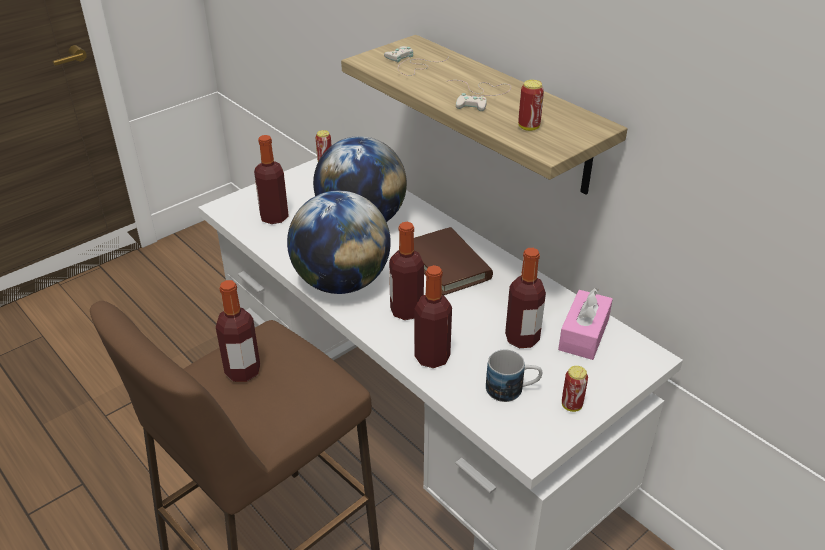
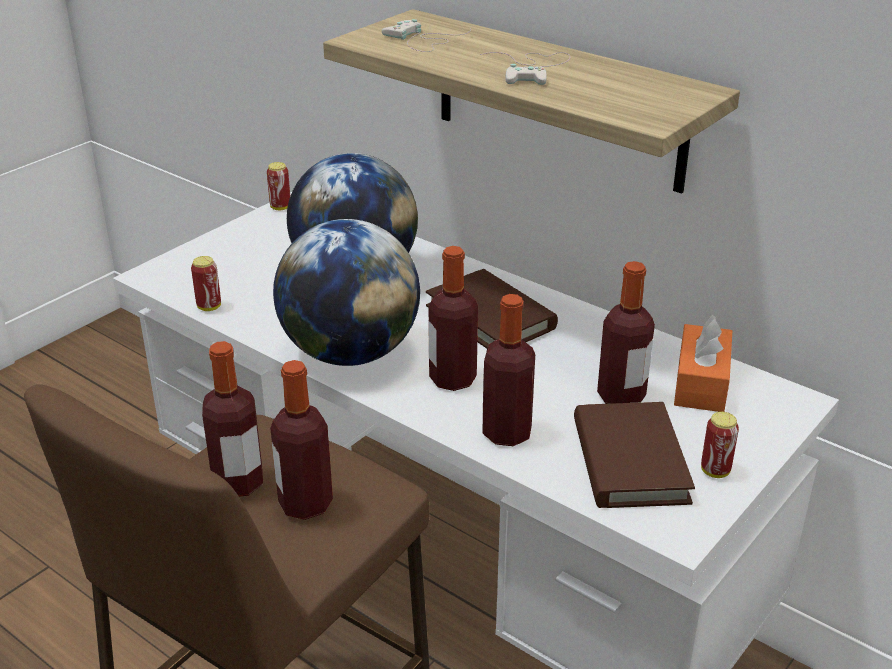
camera: 10 degrees left, 5 degrees down
bottle [254,135,289,224] -> bottle moved to [270,360,333,520]
mug [486,350,542,402] -> brown book [574,402,695,508]
can [518,80,544,131] -> can moved to [191,256,221,311]
pink tissue box [558,288,613,360] -> orange tissue box [674,315,732,412]

